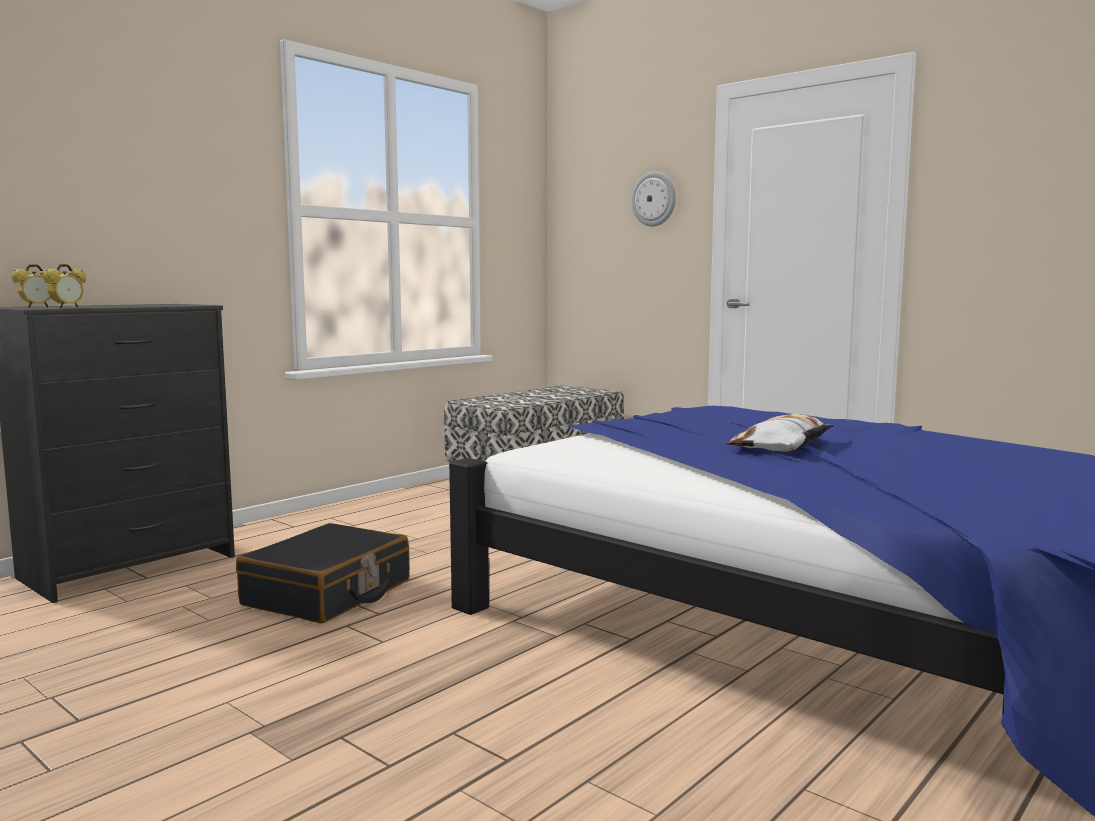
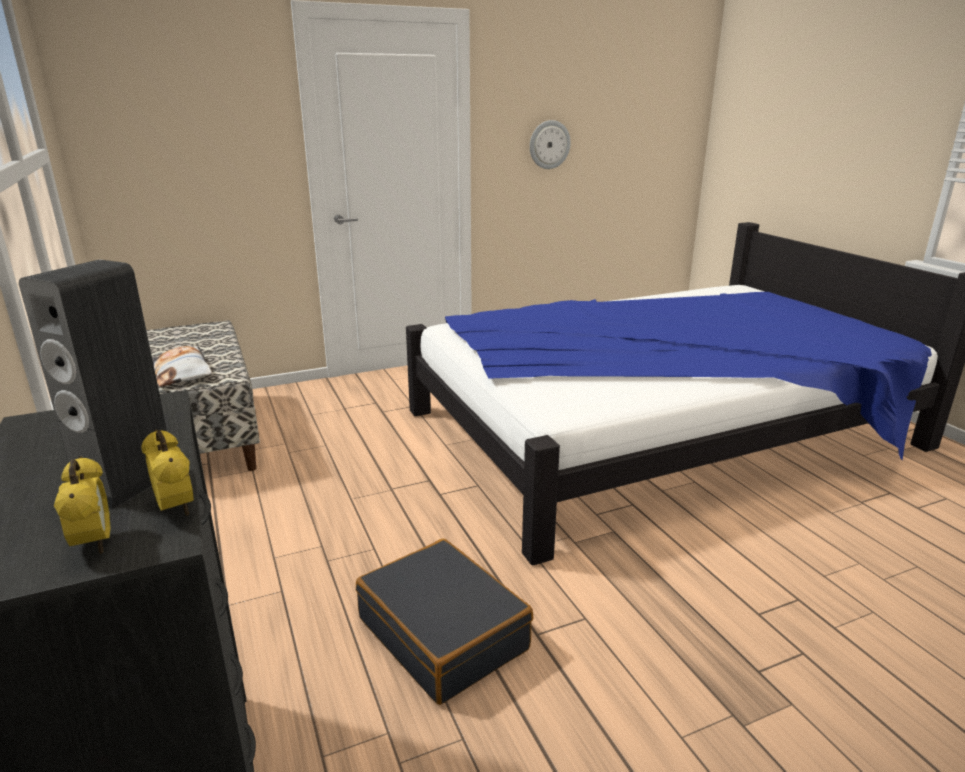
camera: 65 degrees left, 15 degrees up
wall clock [631,171,676,226] -> wall clock moved to [530,120,571,169]
pillow [725,414,834,452] -> pillow moved to [152,346,212,387]
none -> speaker [19,260,167,510]

